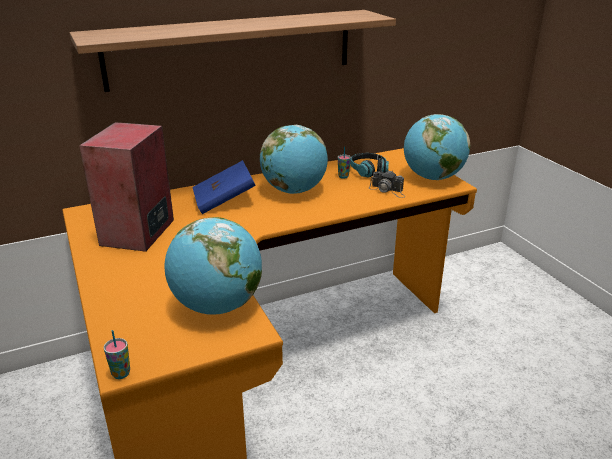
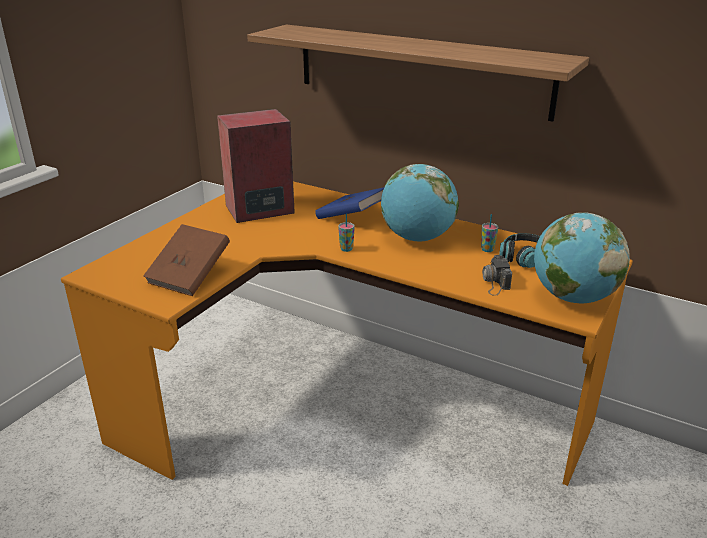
camera: 55 degrees right, 0 degrees up
cup [103,330,130,379] -> cup moved to [338,213,355,252]
globe [165,217,262,315] -> brown book [143,224,230,296]

